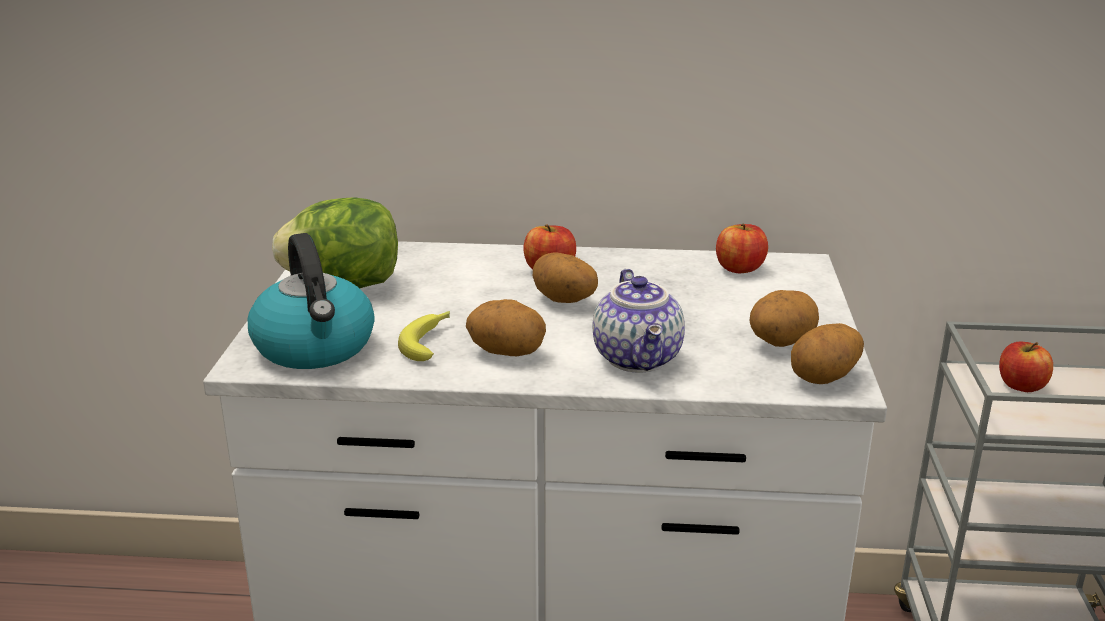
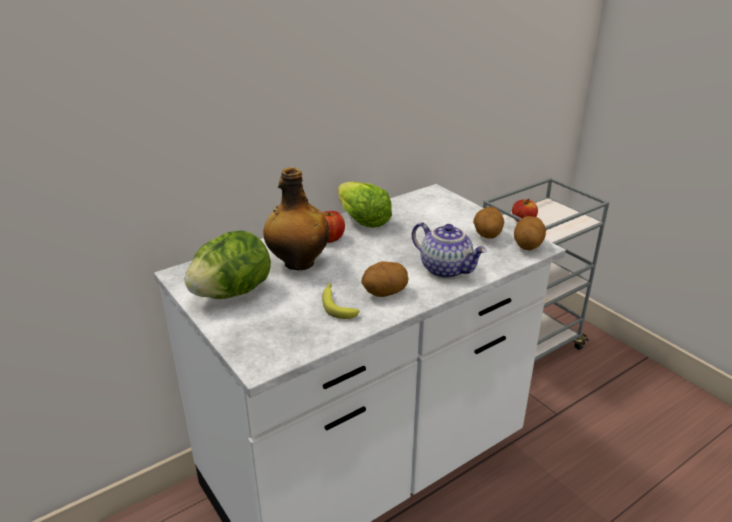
camera: 40 degrees left, 5 degrees up
kettle [248,233,375,369] -> none
potato [533,253,598,303] -> none
apple [716,224,768,273] -> none
none -> bottle [263,167,329,270]
none -> lettuce [338,182,392,228]

